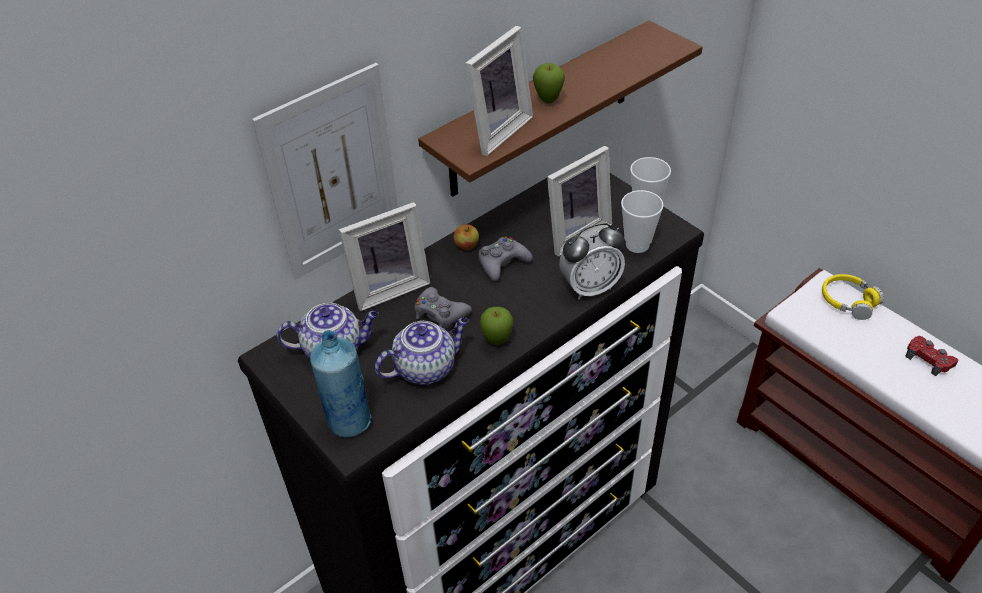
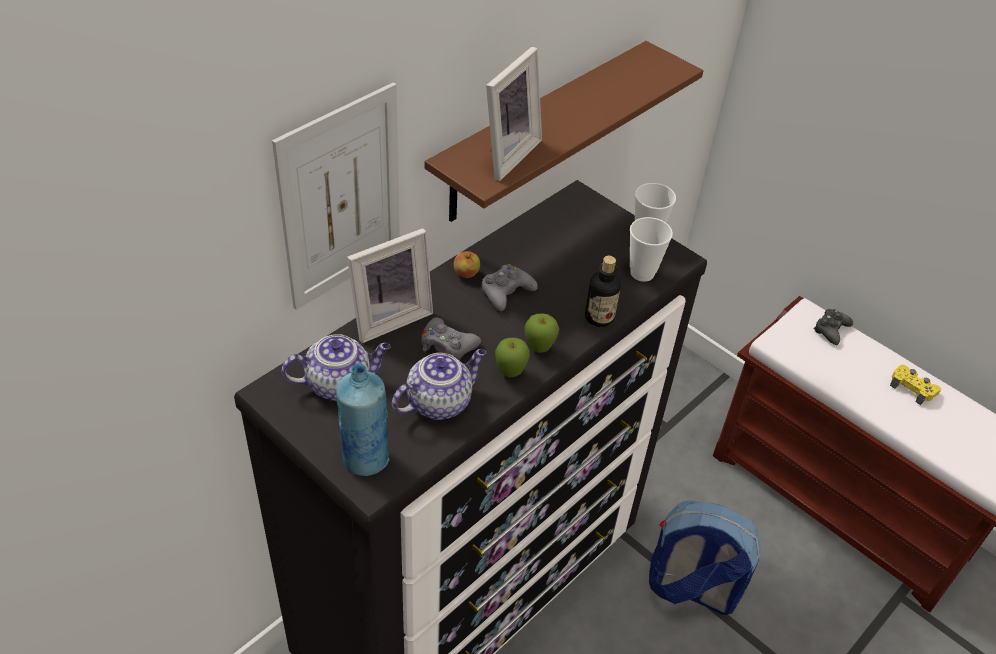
camera: 10 degrees left, 0 degrees up
apple [533,63,565,104] -> apple moved to [525,314,559,353]
picture frame [547,146,612,257] -> none
alarm clock [559,223,625,300] -> bottle [585,256,621,327]
yellow headphones [822,274,884,320] -> black game controller [813,309,853,345]
red game controller [905,336,958,376] -> yellow game controller [890,365,941,405]
none -> backpack [649,501,762,615]

